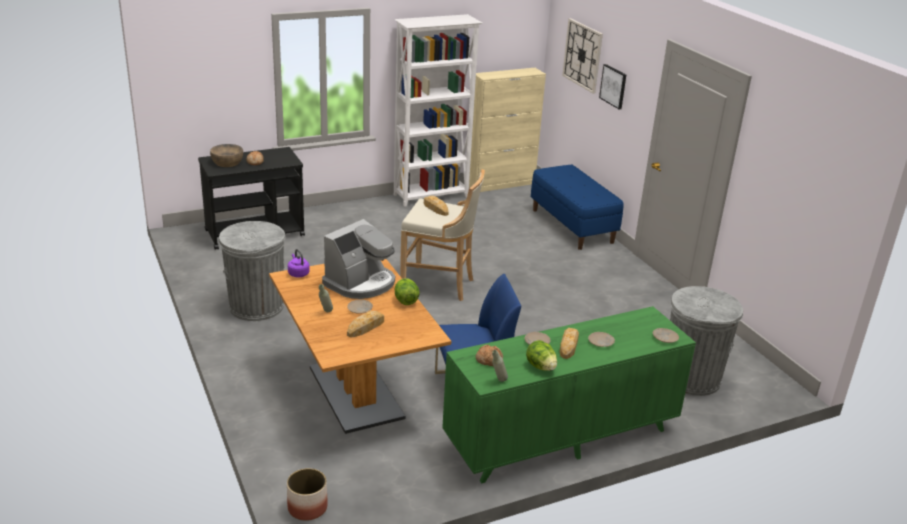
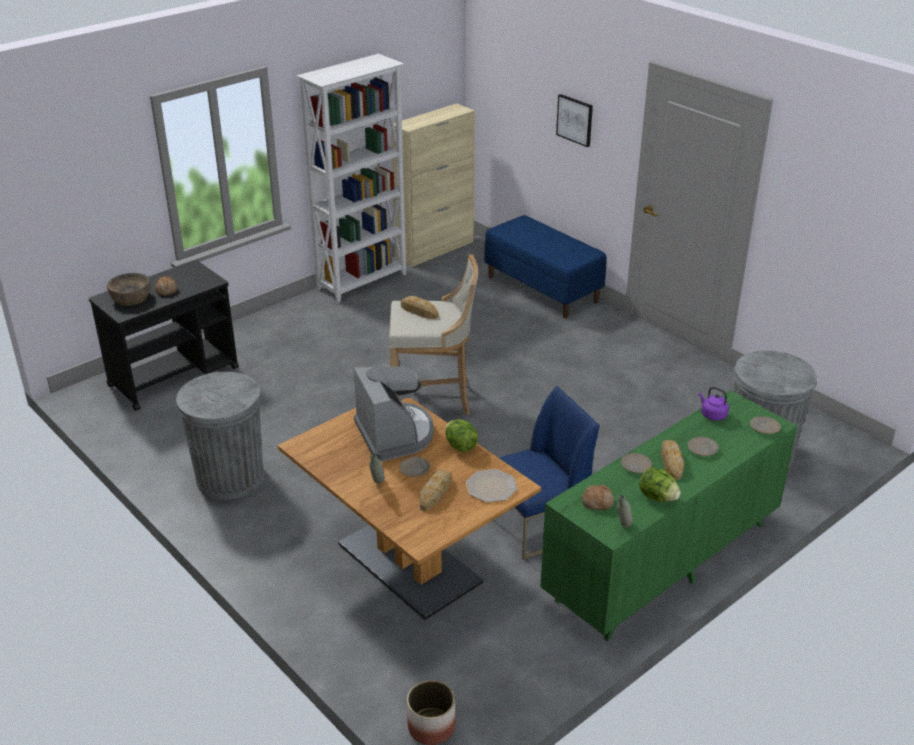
camera: 15 degrees left, 5 degrees up
purple kettle [288,249,310,277] -> purple kettle moved to [699,387,729,421]
coffee machine [322,219,395,299] -> coffee machine turned 45 degrees counterclockwise [354,367,434,462]
wall clock [562,18,603,94] -> none
none -> plate [466,469,517,502]

